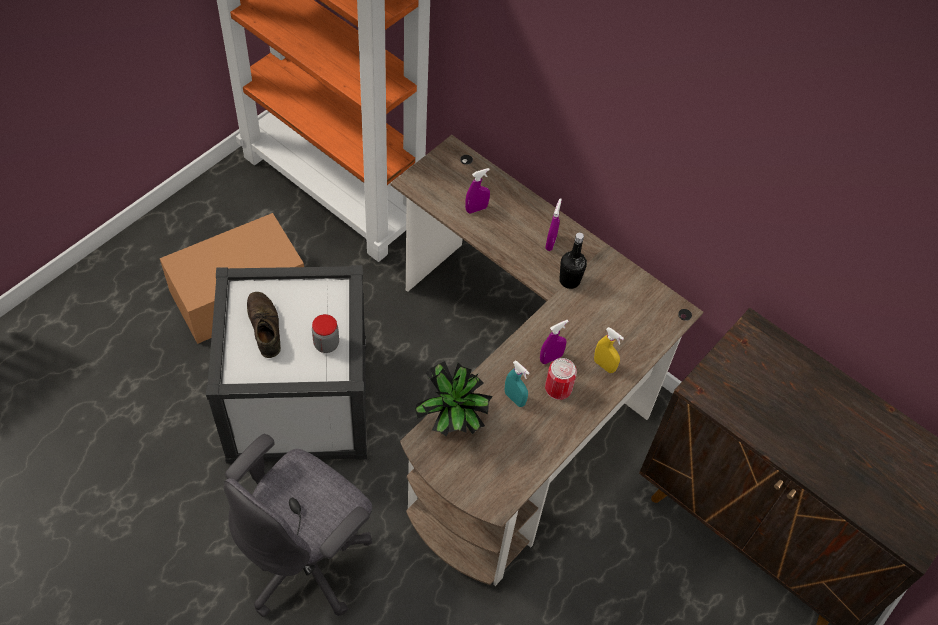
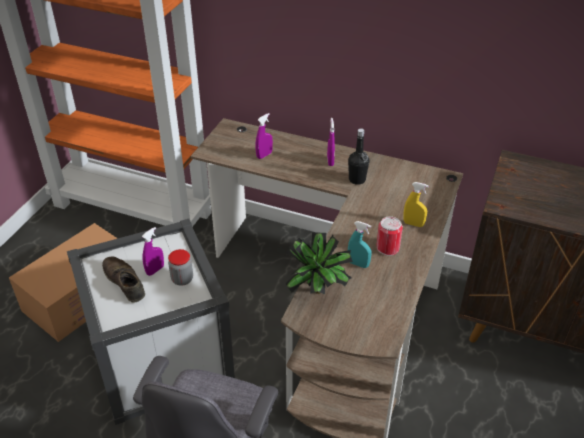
camera: 15 degrees left, 15 degrees down
purple spray bottle [540,320,569,364] -> purple spray bottle moved to [142,227,164,276]

